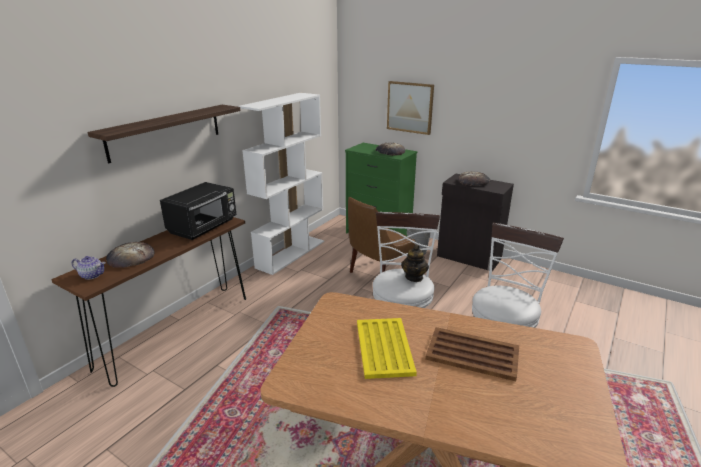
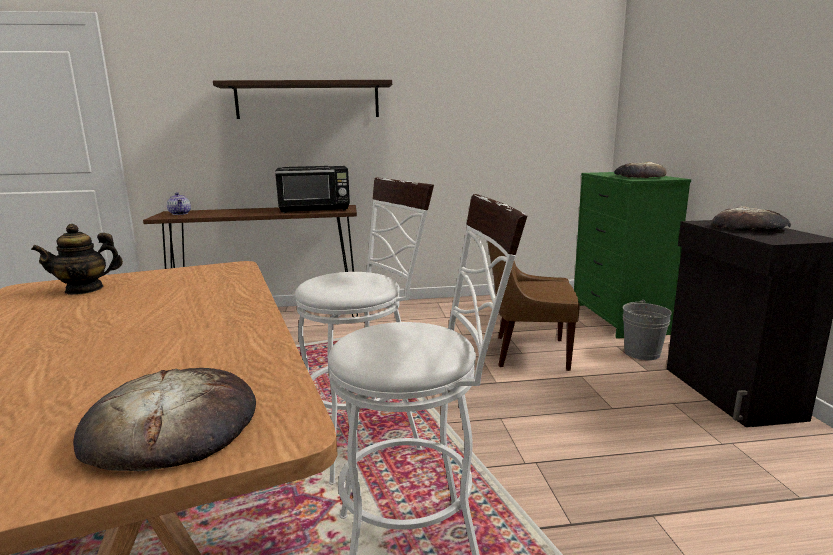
camera: 50 degrees right, 10 degrees down
bread [106,242,155,268] -> bread moved to [73,368,256,471]
white bookcase [238,93,324,275] -> none
yellow tray [357,318,417,379] -> none
picture [387,81,434,135] -> none
teapot [401,245,429,282] -> teapot moved to [31,224,123,295]
brown tray [425,327,519,381] -> none

